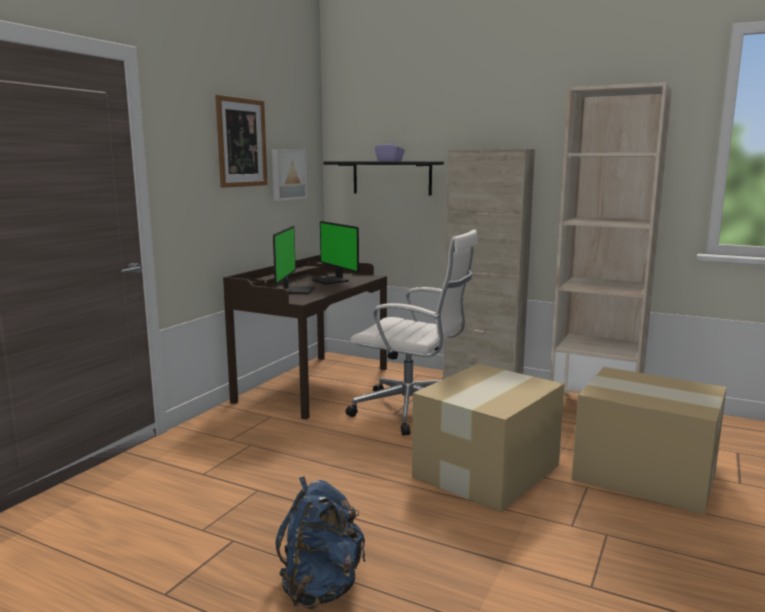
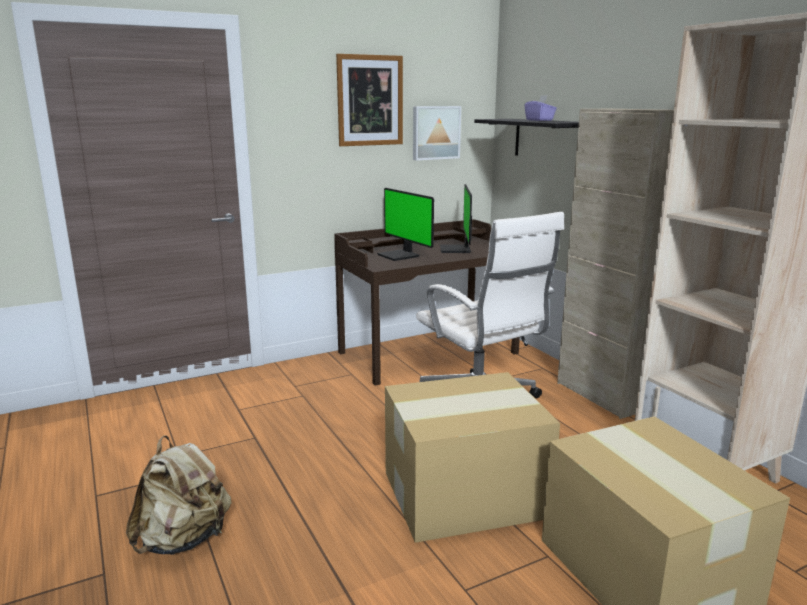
camera: 35 degrees right, 5 degrees up
monitor [273,226,315,294] -> monitor turned 105 degrees clockwise [377,188,434,261]
blue backpack [275,476,365,609] -> beige backpack [126,435,231,555]

